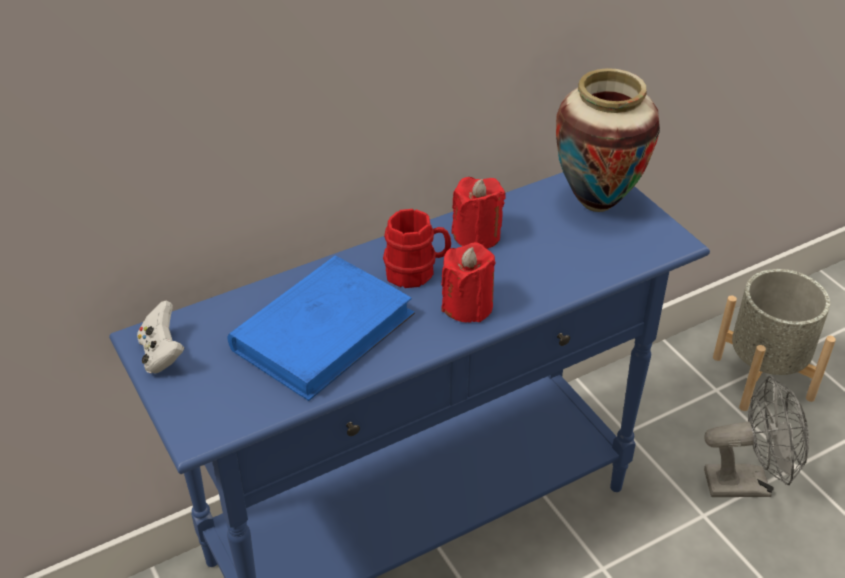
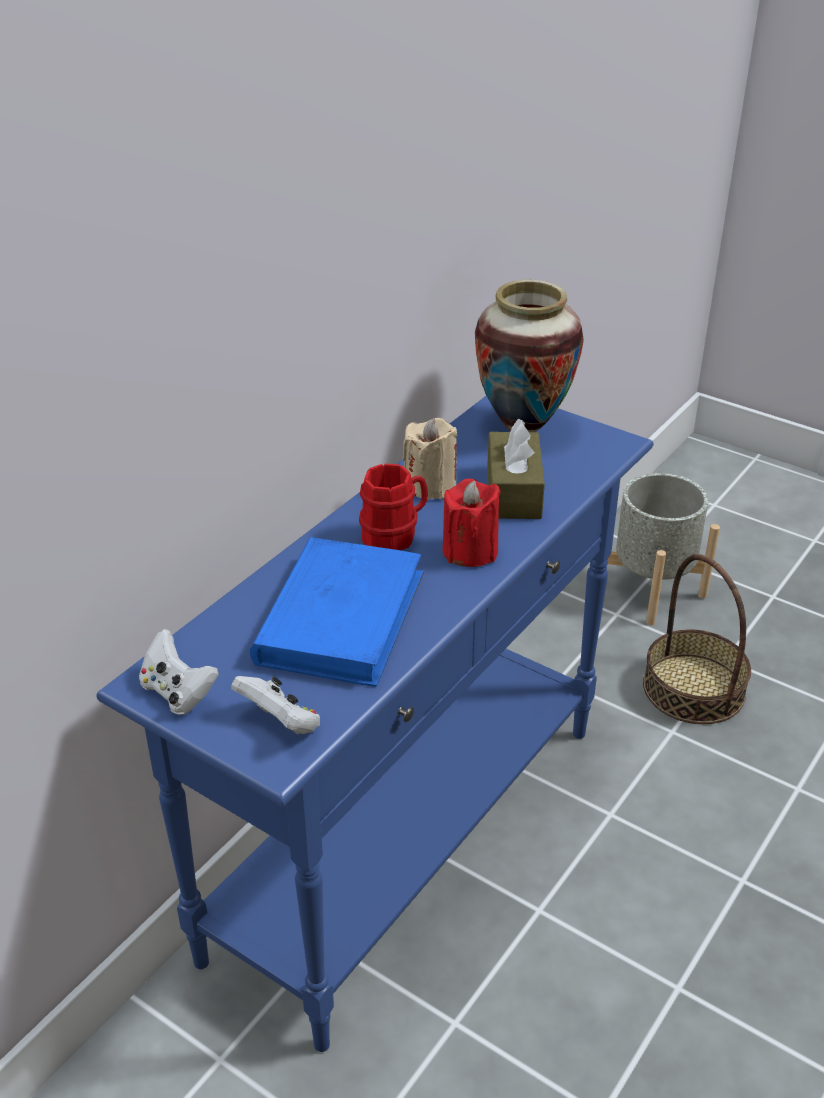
camera: 25 degrees left, 5 degrees down
red candle [452,177,505,249] -> beige candle [403,418,457,499]
grey fan [704,375,809,497] -> basket [643,554,751,724]
none -> white game controller [231,676,320,735]
none -> brown tissue box [487,418,545,519]

